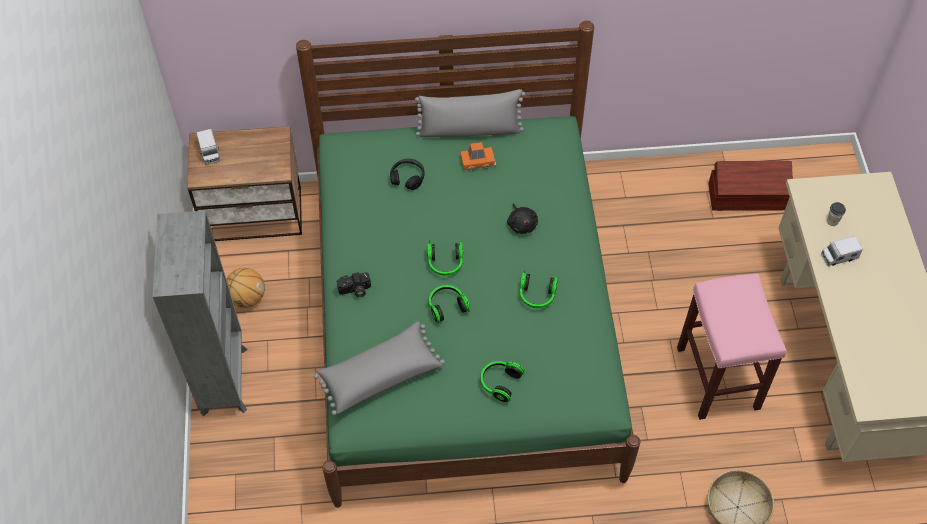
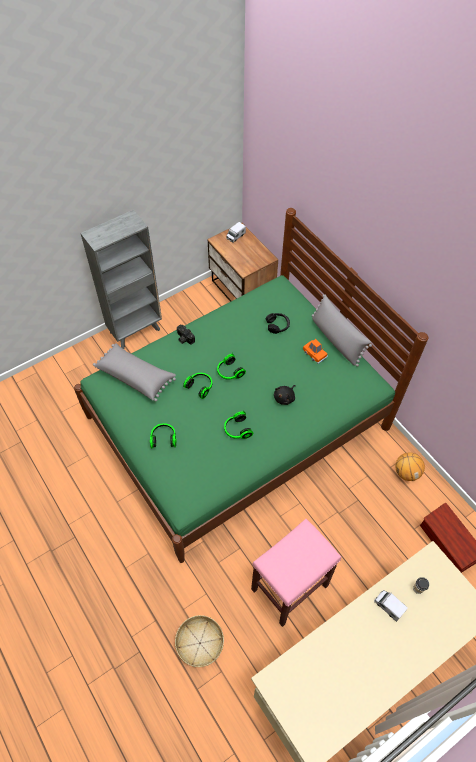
camera: 60 degrees right, 0 degrees up
basketball [226,268,265,308] -> basketball moved to [395,453,425,481]

